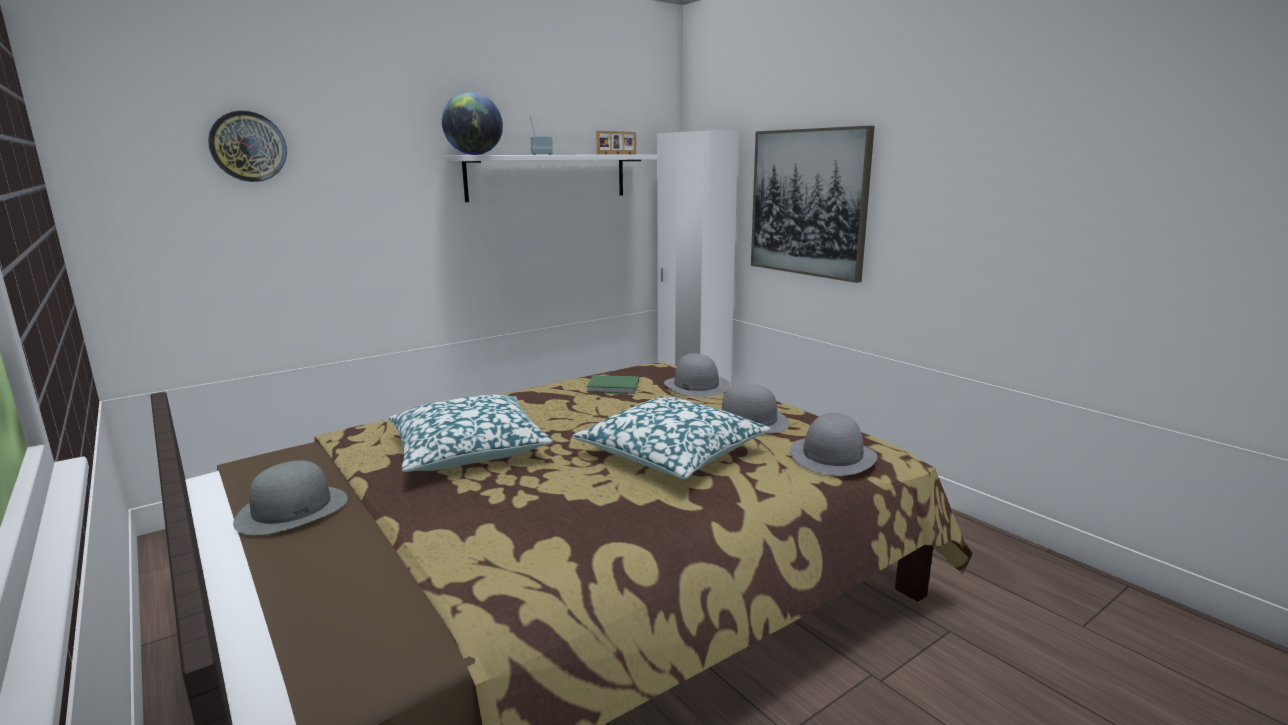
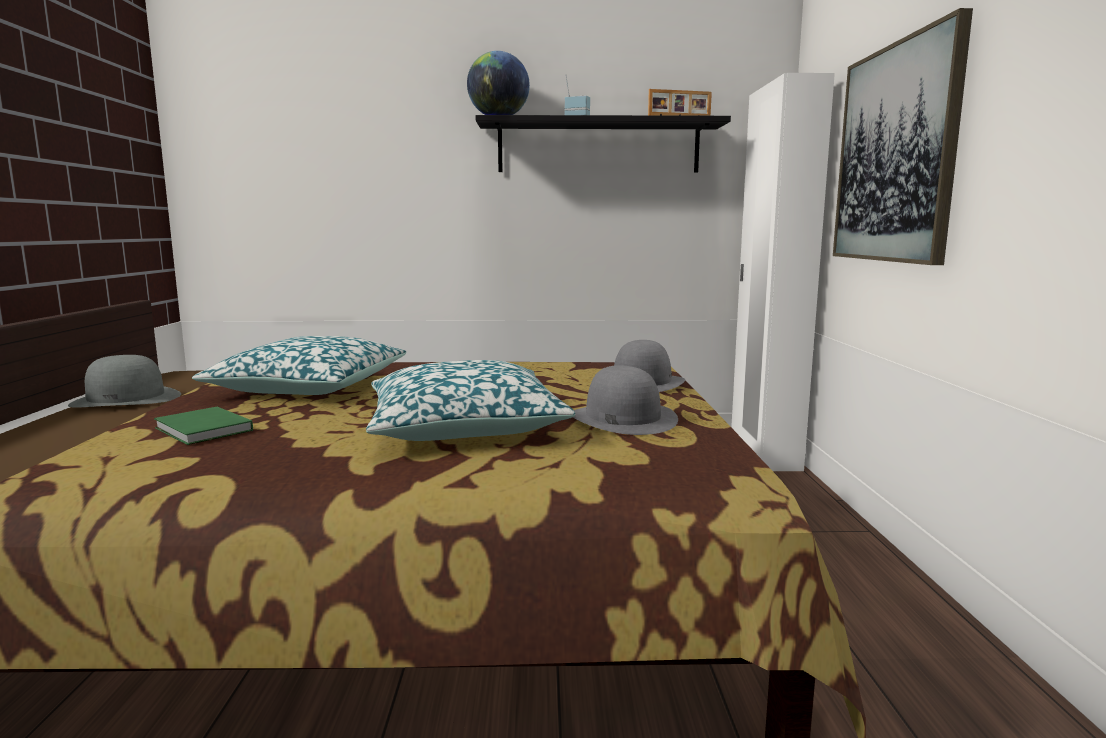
camera: 35 degrees right, 5 degrees down
wall clock [208,111,287,182] -> none
white shelf [445,155,658,202] -> black shelf [475,115,731,173]
green book [586,375,639,394] -> green book moved to [154,407,253,445]
grey hat [790,413,877,476] -> none

